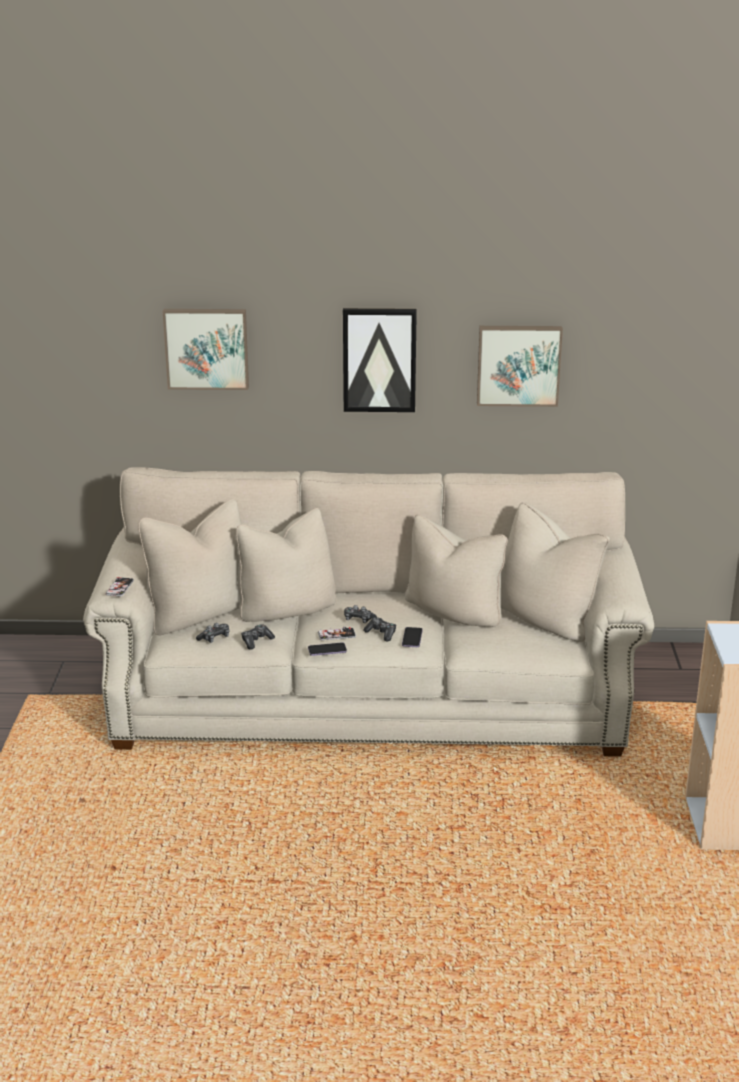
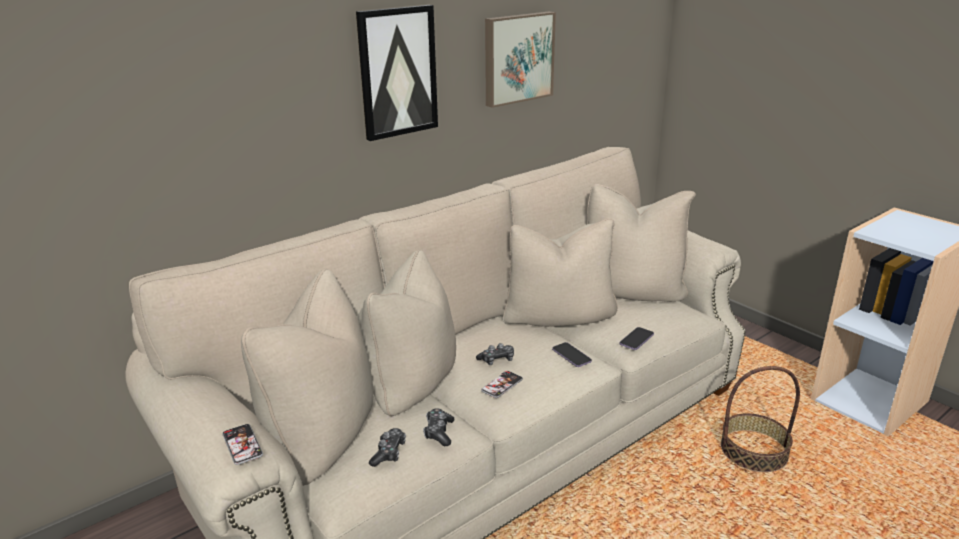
camera: 40 degrees left, 0 degrees up
picture [163,309,249,390] -> none
phone [308,643,347,656] -> phone moved to [620,327,654,350]
game controller [363,617,396,641] -> none
none -> basket [721,366,800,472]

